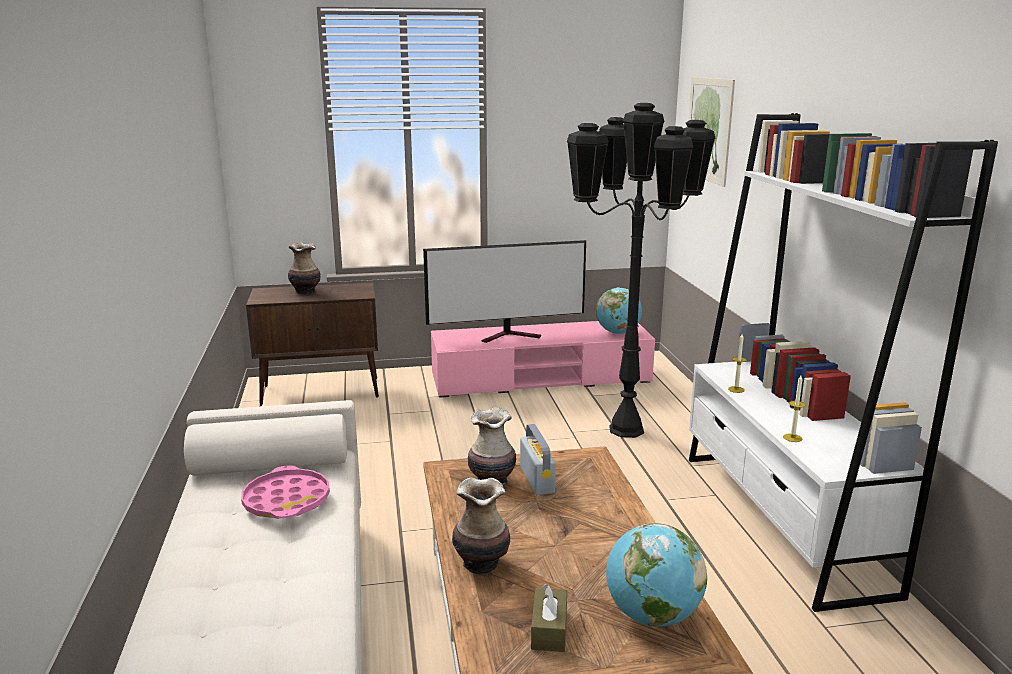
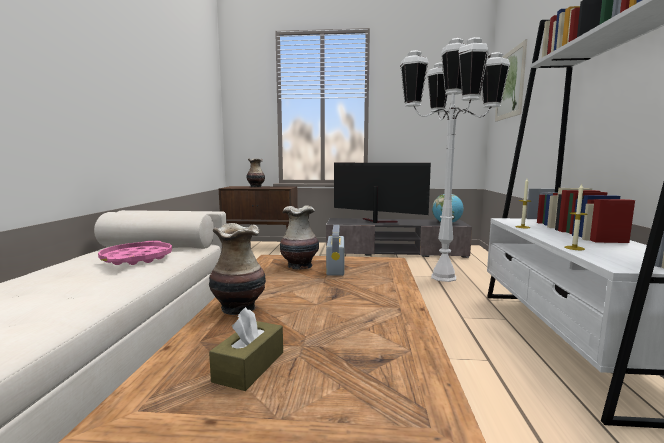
camera: 15 degrees right, 10 degrees down
television [423,240,586,343] -> television turned 150 degrees counterclockwise [334,163,431,223]
pink tv stand [431,321,655,398] -> grey tv stand [326,218,472,258]
black floor lamp [567,103,715,438] -> white floor lamp [400,37,510,282]
globe [606,523,707,627] -> none

